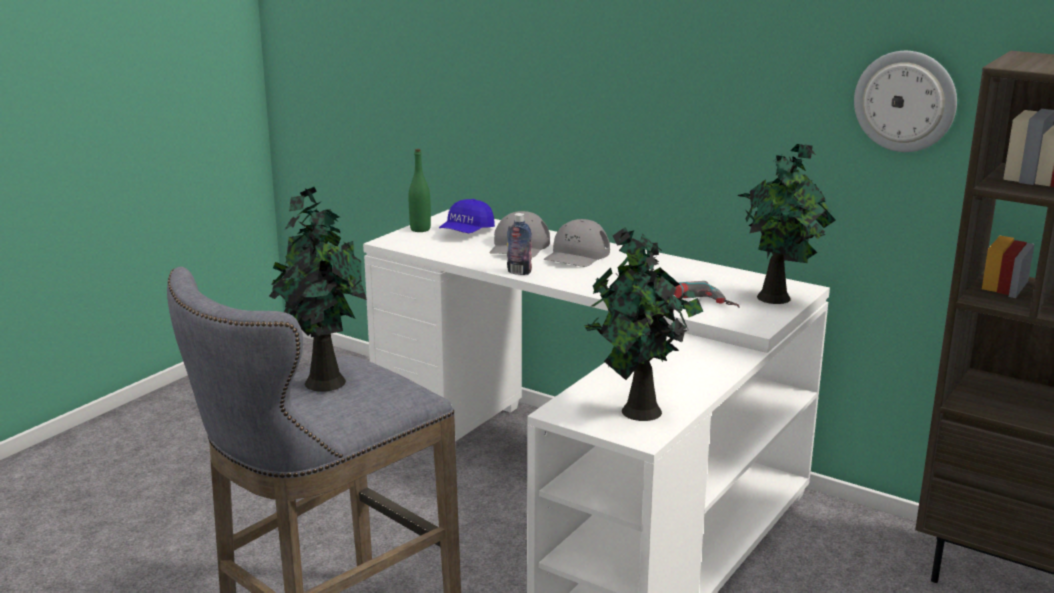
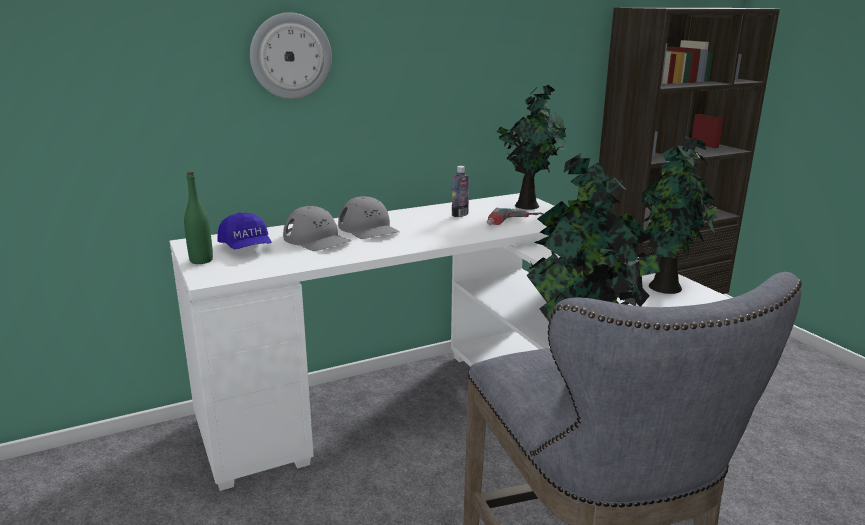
camera: 60 degrees left, 0 degrees up
bottle [507,213,532,275] -> bottle moved to [452,166,469,217]
wall clock [854,51,957,152] -> wall clock moved to [250,12,332,99]

